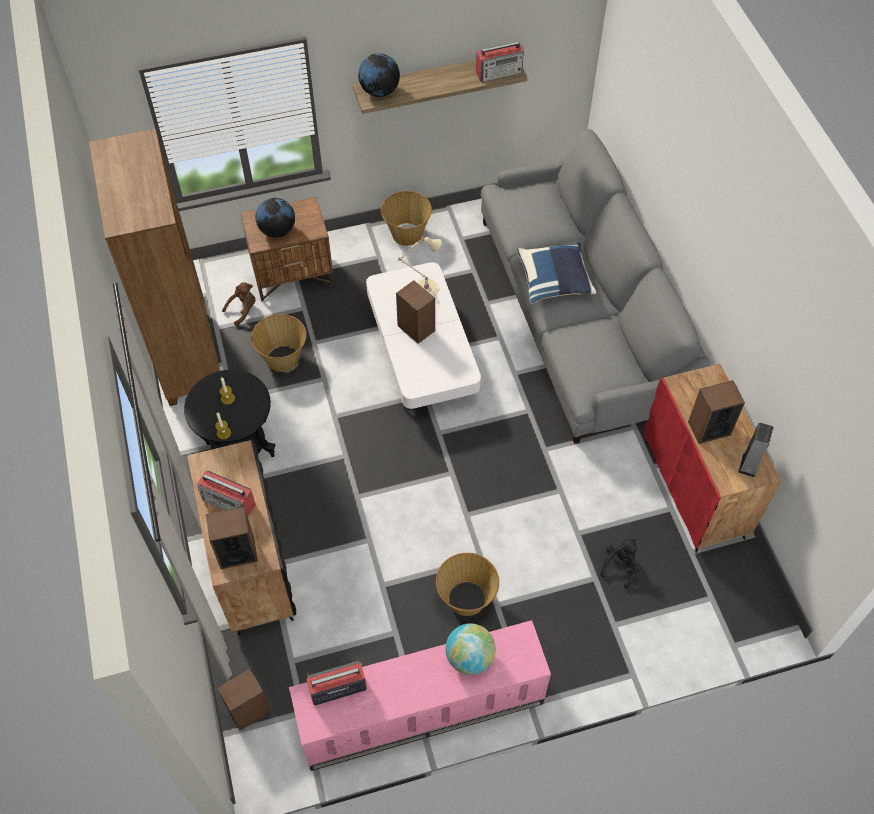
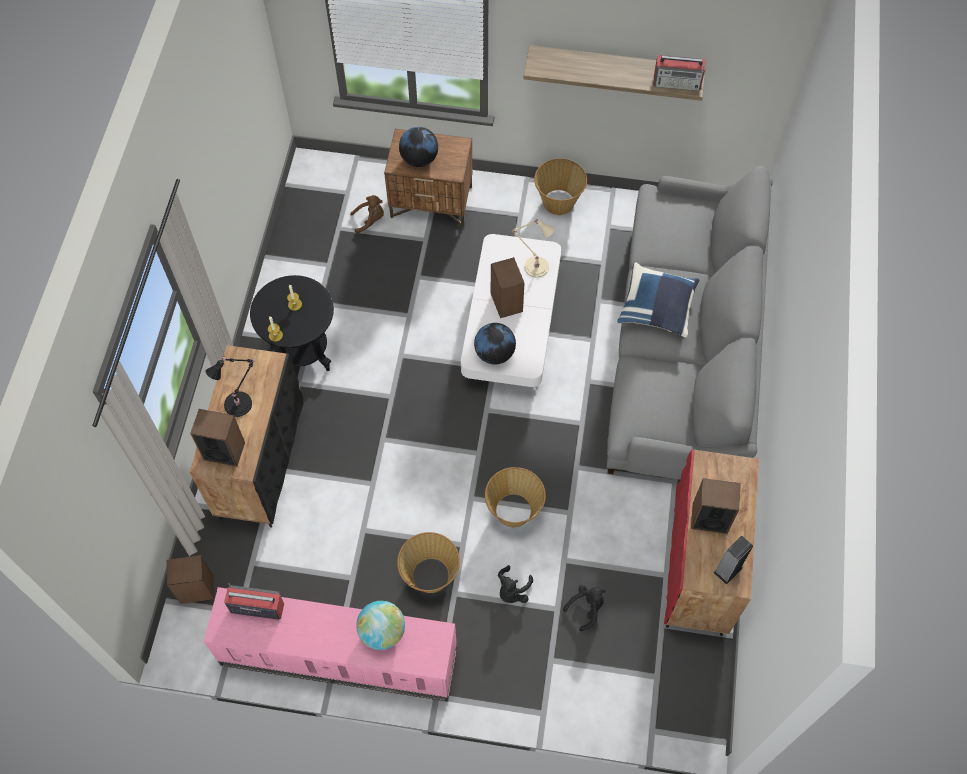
camera: 25 degrees right, 5 degrees up
brown bookcase [89,129,220,406] -> none
radio [197,471,256,517] -> black table lamp [206,356,255,417]
basket [251,314,307,372] -> basket moved to [485,467,546,527]
globe [358,53,400,97] -> globe moved to [474,323,516,364]
none -> black plush toy [498,565,533,603]

